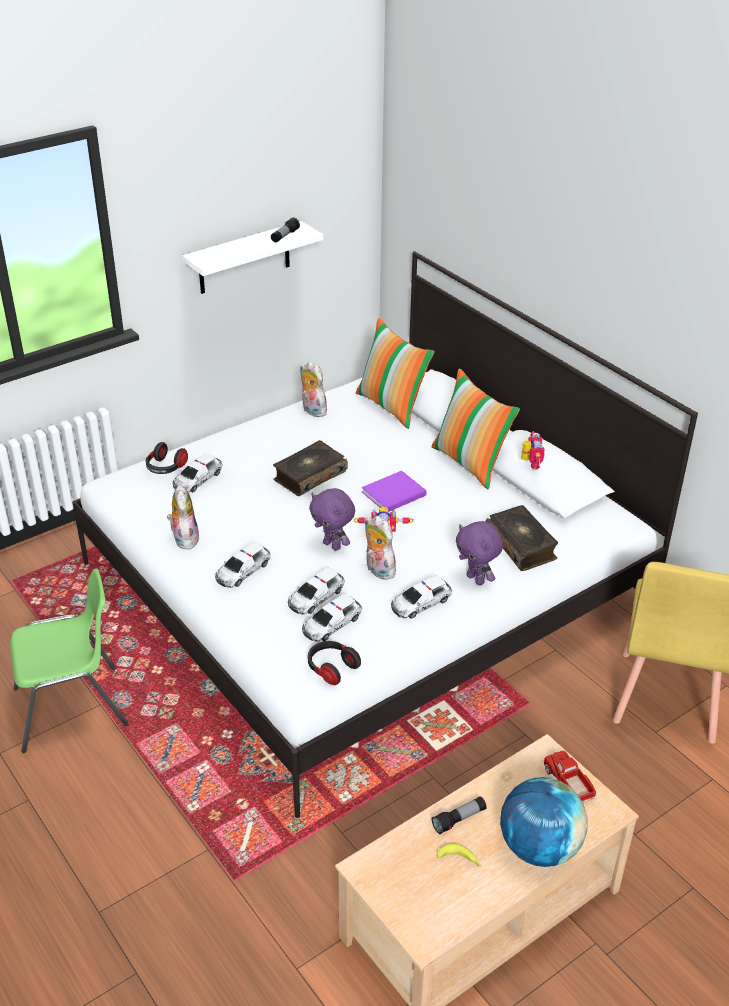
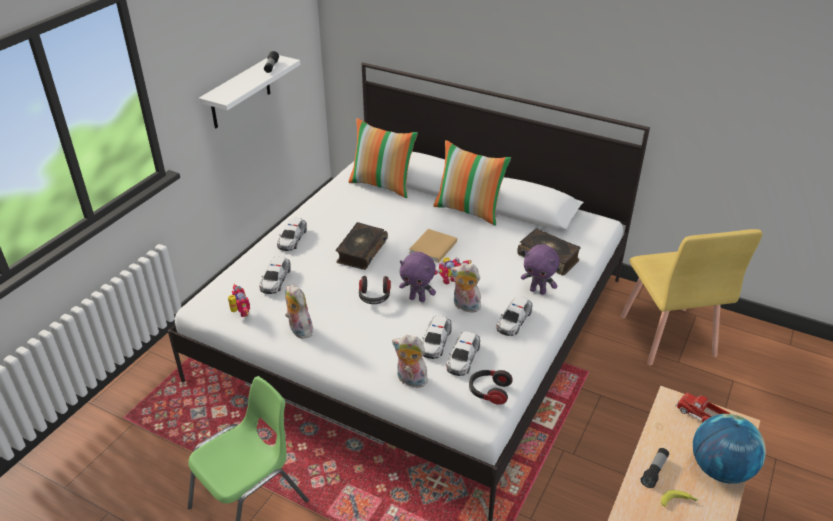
camera: 25 degrees left, 0 degrees up
headphones [146,442,188,474] -> headphones moved to [359,276,391,304]
toy car [215,542,271,588] -> toy car moved to [277,218,307,251]
plush toy [300,361,327,417] -> plush toy moved to [392,335,428,388]
purple book [362,471,427,512] -> beige book [409,229,457,263]
toy robot [521,431,545,469] -> toy robot moved to [228,284,250,317]

